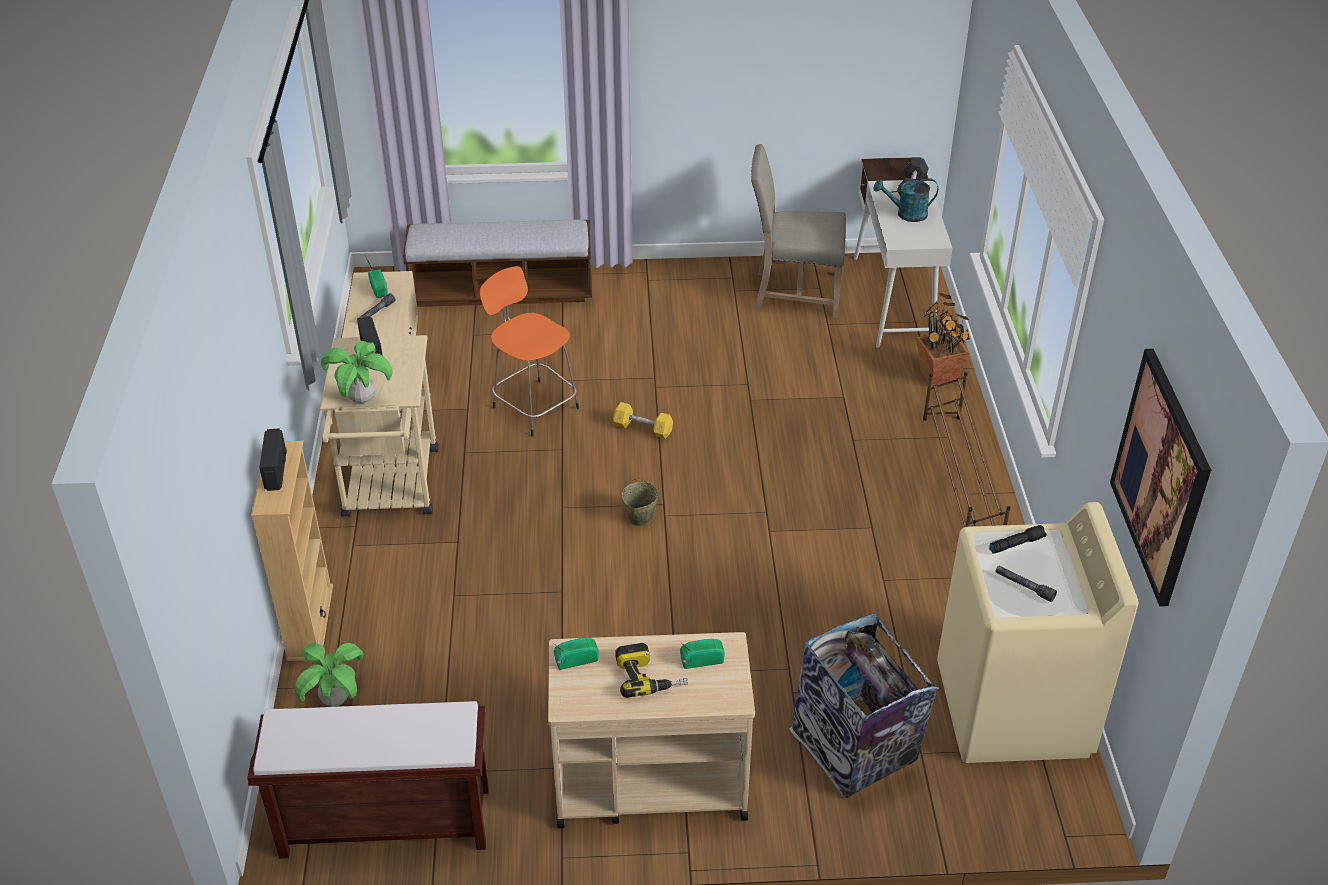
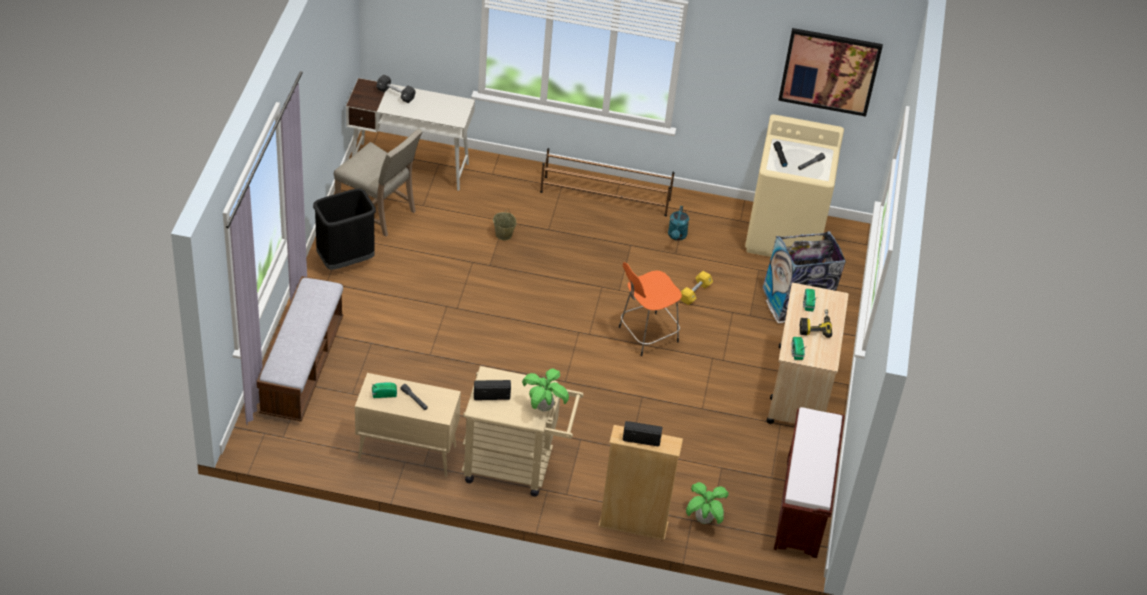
camera: 80 degrees left, 5 degrees up
orange stool [479,266,579,437] -> orange stool moved to [619,262,682,356]
yellow dumbbell [613,402,673,439] -> yellow dumbbell moved to [681,271,713,305]
beige bucket [622,478,659,526] -> beige bucket moved to [493,209,516,240]
beige chair [751,144,846,318] -> beige chair turned 75 degrees counterclockwise [334,129,422,237]
turquoise watering can [873,178,938,222] -> turquoise watering can moved to [668,206,689,241]
potted plant [917,293,970,387] -> none
none -> black trash can [313,189,376,270]

